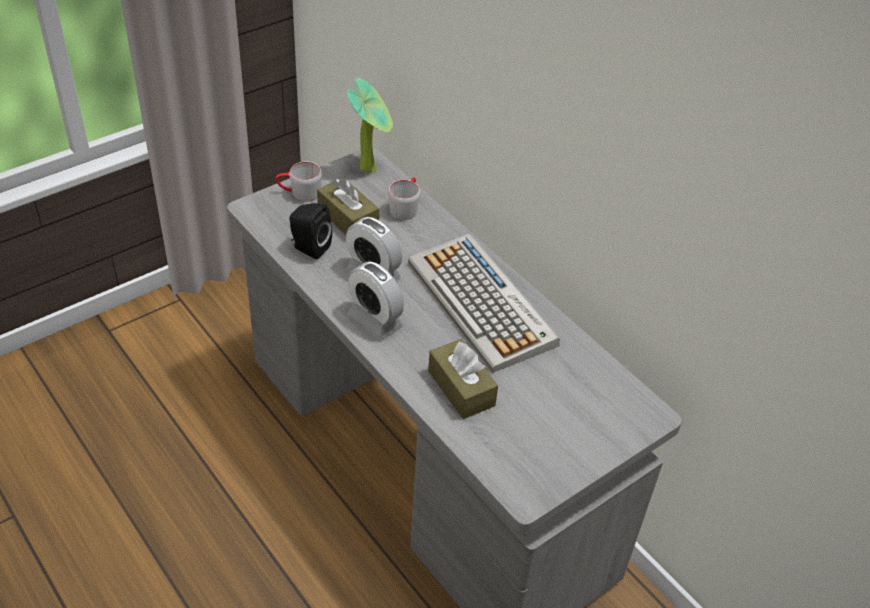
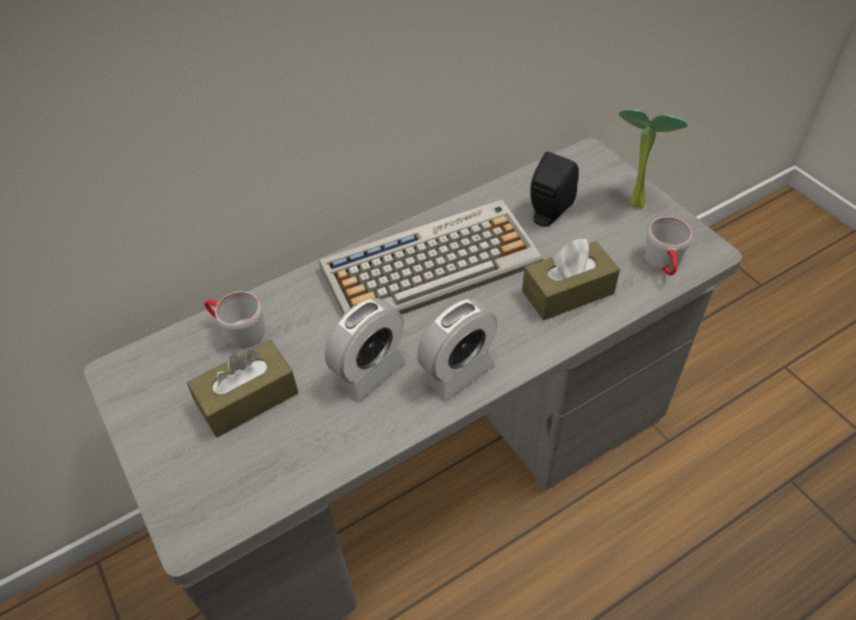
camera: 80 degrees left, 5 degrees up
grey mug [275,162,322,202] -> grey mug moved to [645,217,692,276]
black speaker [289,203,332,259] -> black speaker moved to [530,152,579,227]
potted plant [347,78,393,173] -> potted plant moved to [619,109,688,208]

